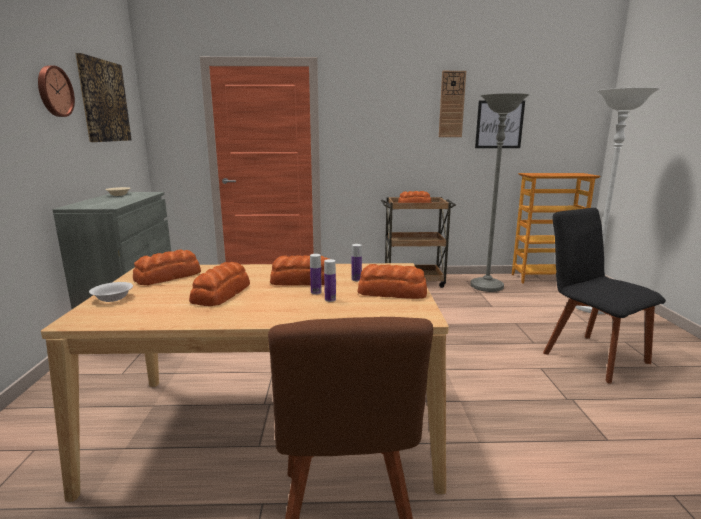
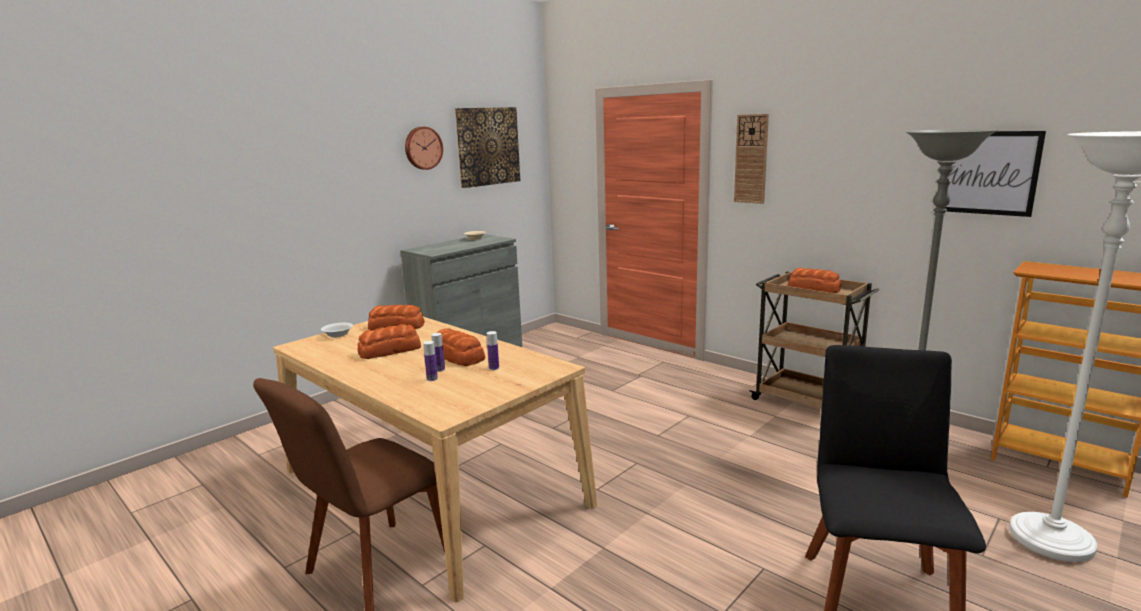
camera: 45 degrees right, 0 degrees up
bread [357,264,427,299] -> none
wall clock [439,71,466,137] -> wall clock moved to [734,114,769,204]

